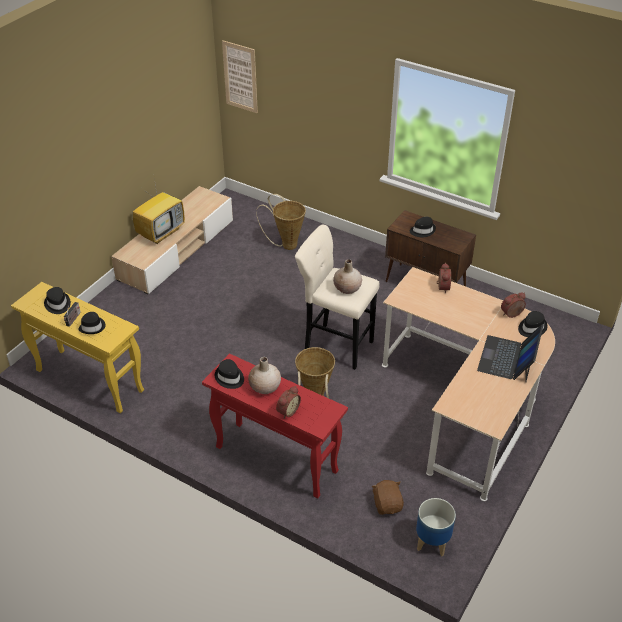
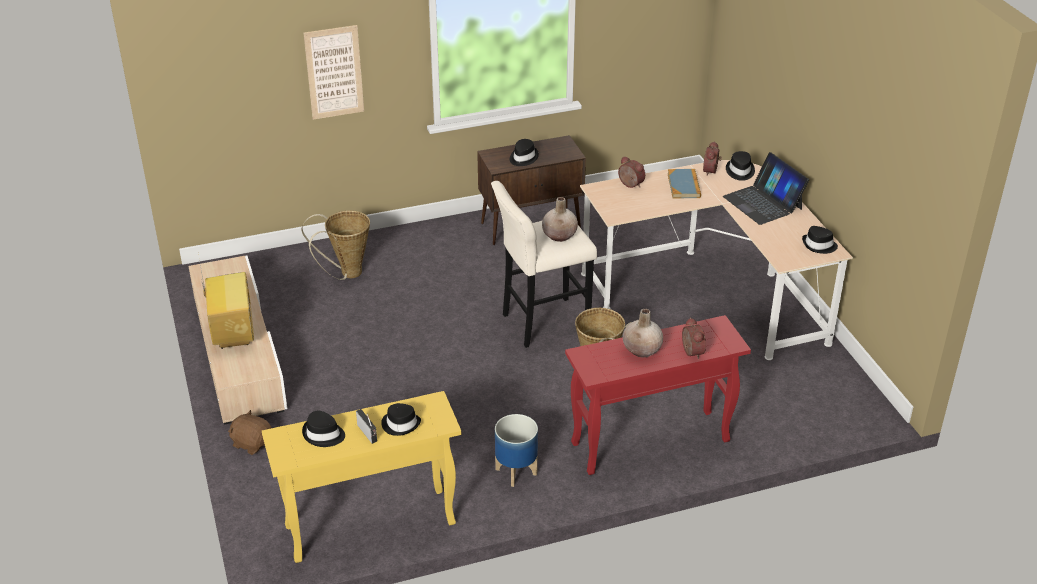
camera: 50 degrees left, 5 degrees down
black hat [215,359,244,389] -> black hat moved to [802,226,838,254]
picture [222,40,258,113] -> picture moved to [303,25,364,120]
brown plush toy [371,480,404,515] -> brown plush toy moved to [228,410,272,455]
planter [416,498,456,556] -> planter moved to [495,414,538,487]
none -> book [668,169,701,199]

